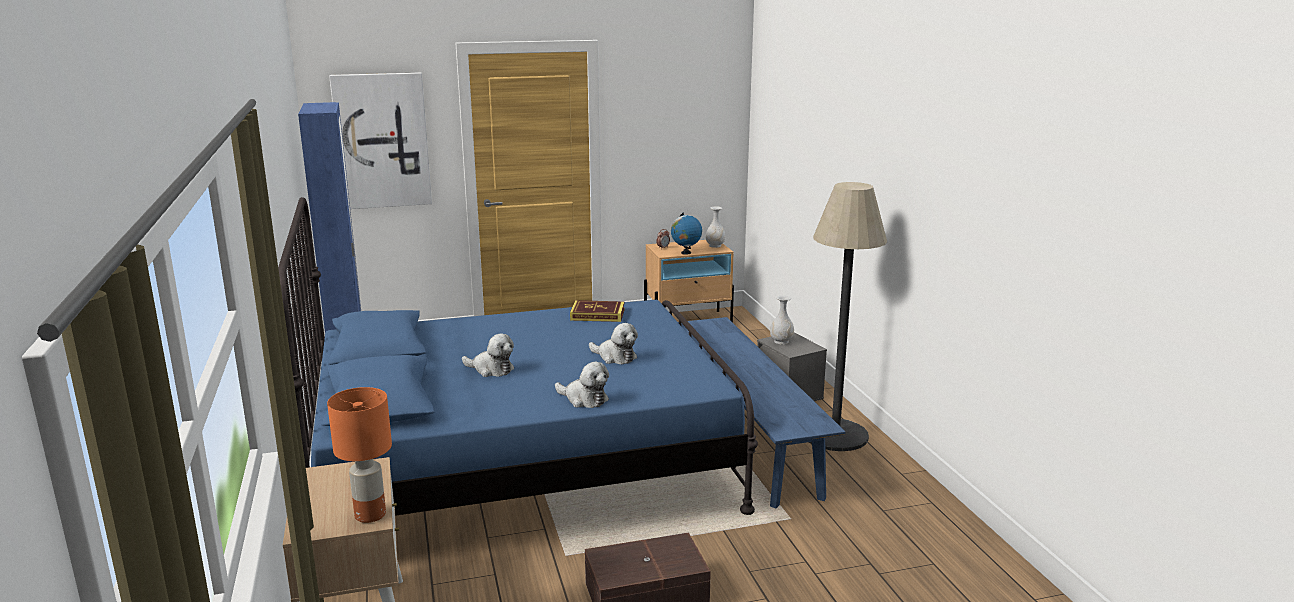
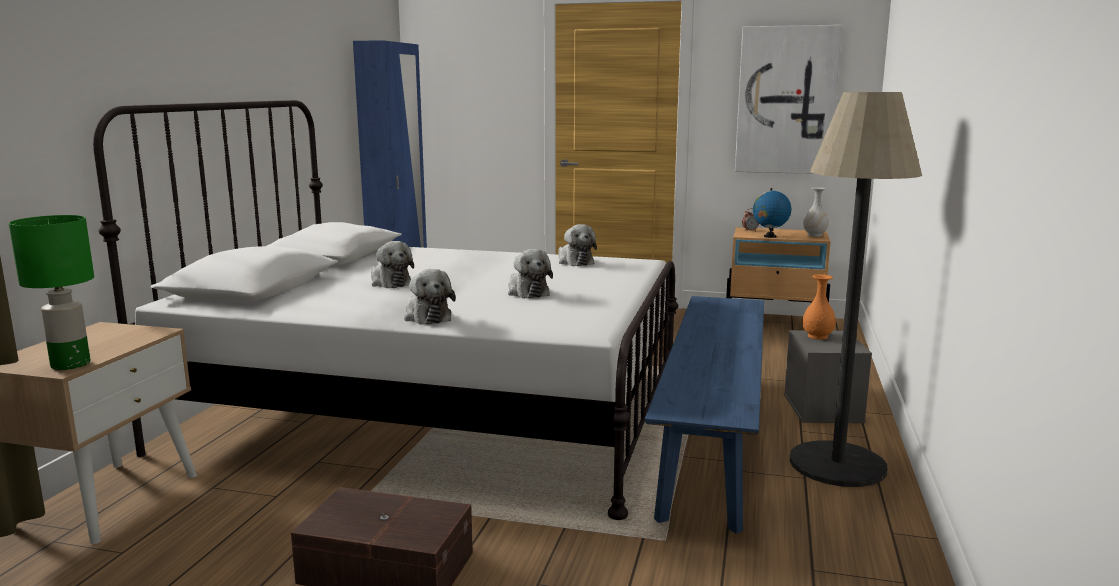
camera: 30 degrees right, 5 degrees down
blue bed [278,197,758,516] -> white bed [93,100,678,520]
orange table lamp [327,387,392,523] -> green table lamp [9,215,94,370]
picture [329,72,432,209] -> picture moved to [735,25,842,174]
book [570,300,625,322] -> plush toy [558,224,597,266]
white vase [770,295,794,344] -> orange vase [802,274,836,340]

